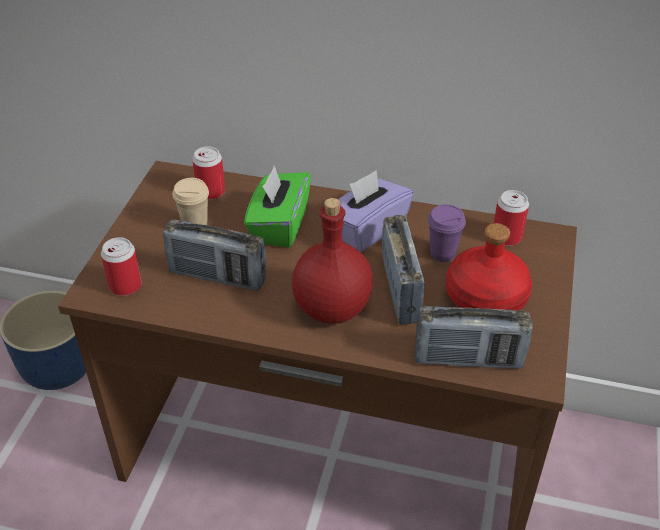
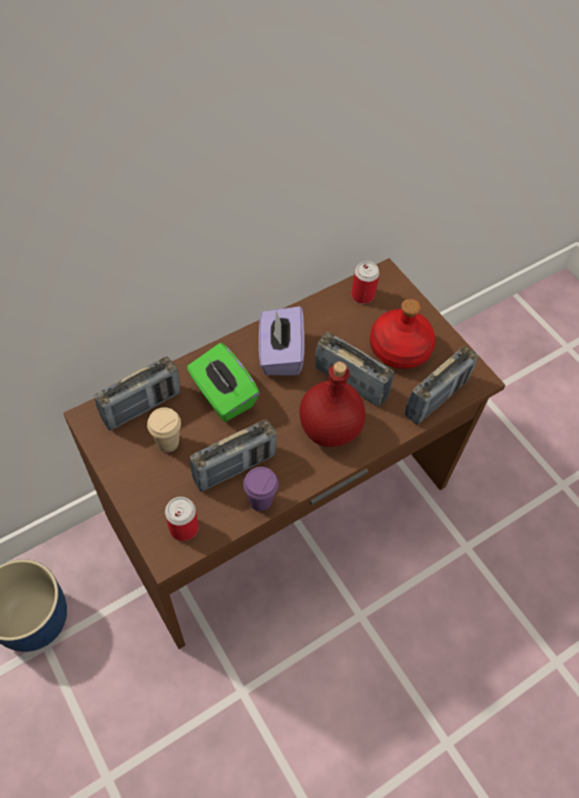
camera: 50 degrees left, 15 degrees up
can [192,146,225,200] -> radio [94,357,180,431]
purple cup [428,204,466,262] -> purple cup moved to [243,467,278,511]

